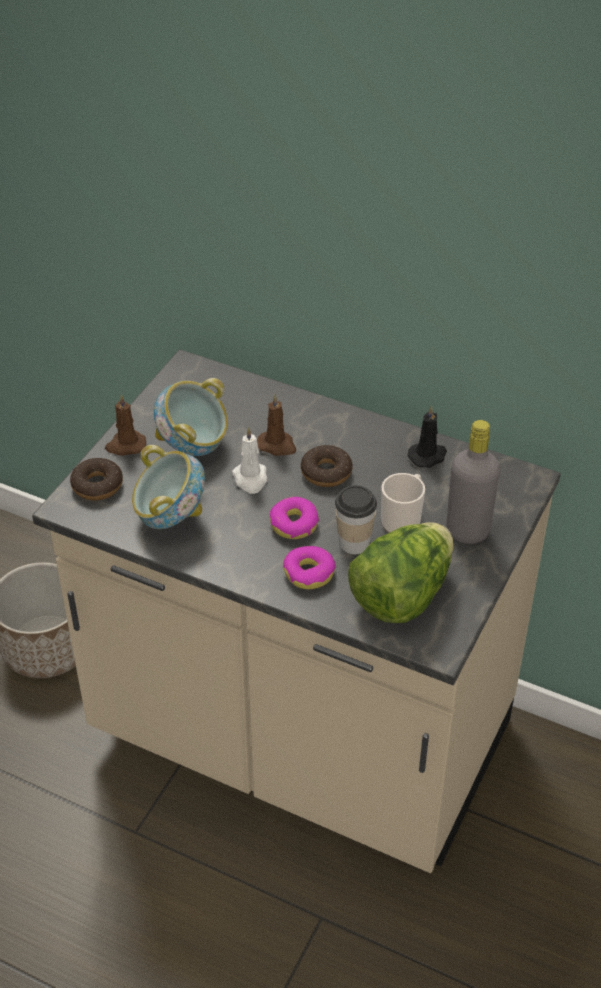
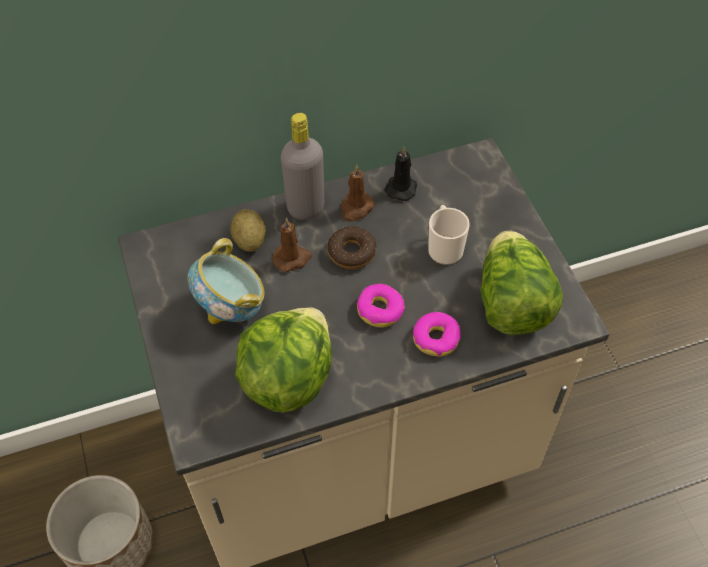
camera: 45 degrees left, 10 degrees up
donut [70,458,123,500] -> none
brown candle [105,394,146,456] -> brown candle moved to [340,165,375,222]
bowl [132,445,205,529] -> lettuce [235,307,332,412]
white candle [232,427,267,494] -> none
cup [335,485,377,554] -> none
grey bottle [446,420,500,544] -> grey bottle moved to [281,113,324,220]
none -> potato [231,209,266,252]

